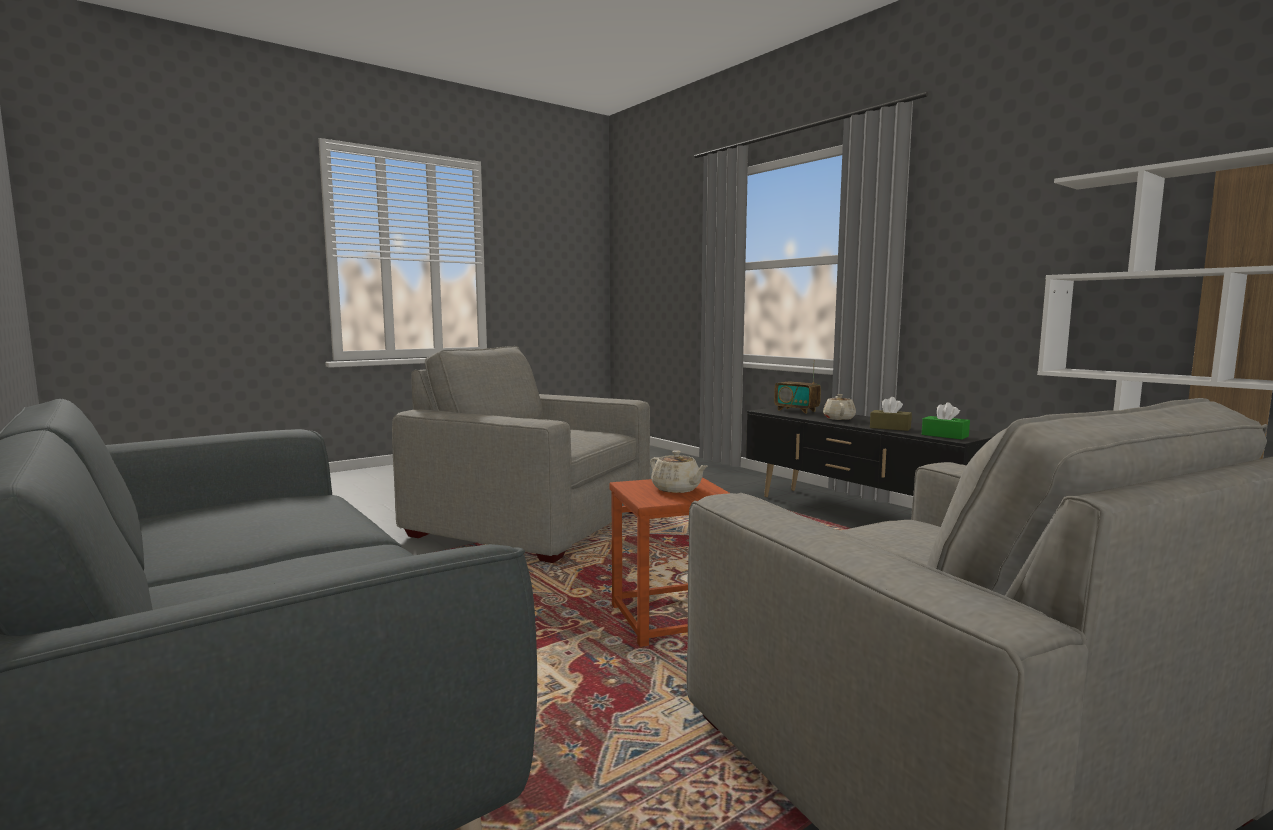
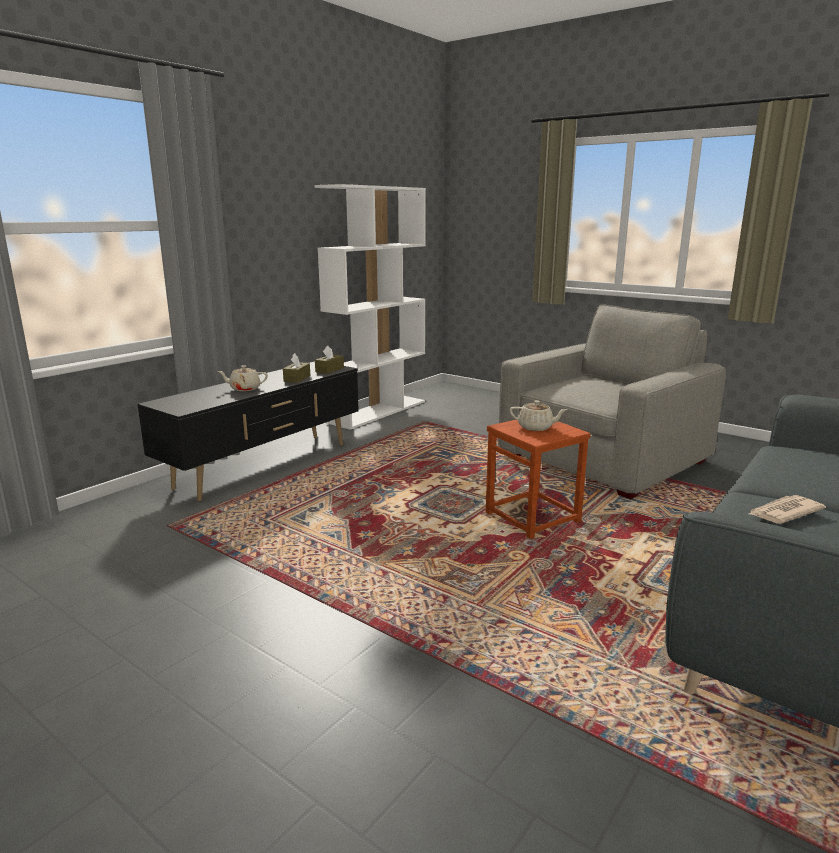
camera: 105 degrees left, 10 degrees up
grey armchair [392,346,650,563] -> none
beige teapot [650,450,708,493] -> beige teapot turned 75 degrees clockwise [510,400,568,431]
radio [774,361,821,414] -> none
green tissue box [922,402,970,440] -> brown tissue box [315,346,344,374]
none -> newspaper [749,495,826,524]

